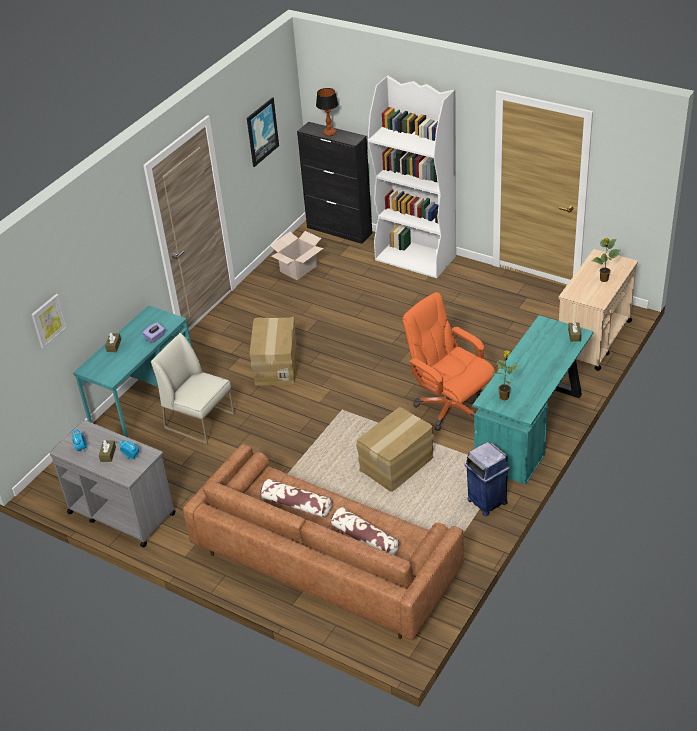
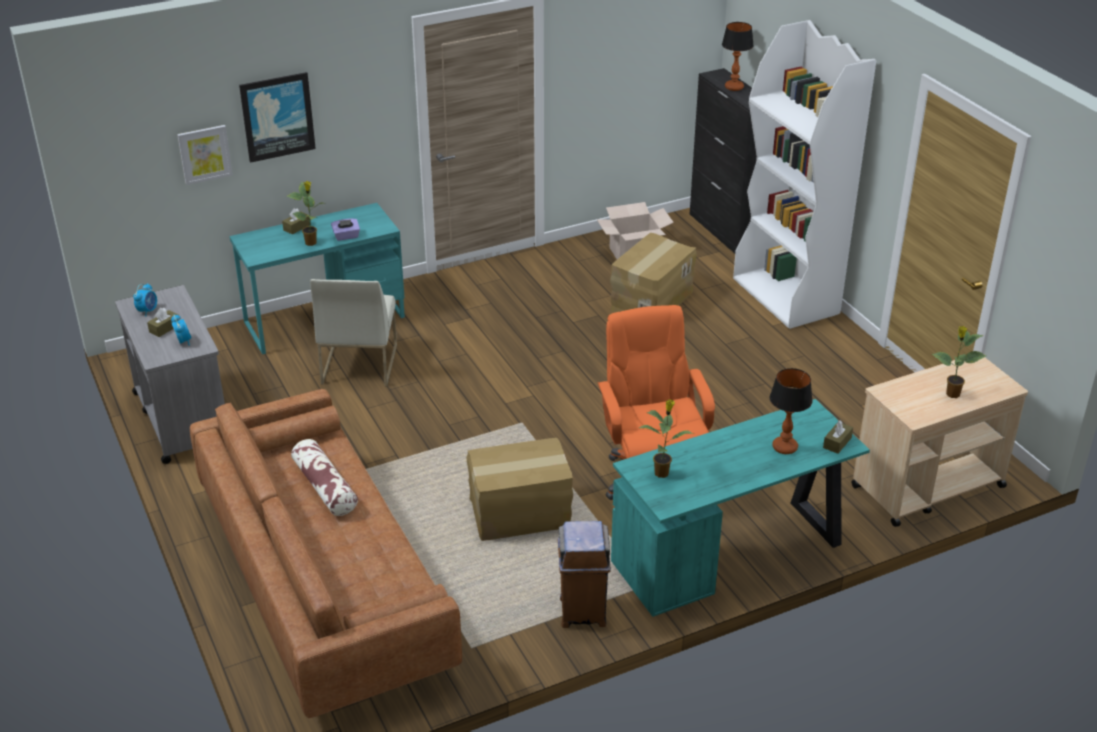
camera: 30 degrees right, 5 degrees down
white chair [151,333,235,445] -> white chair turned 150 degrees counterclockwise [310,279,397,386]
picture [247,97,279,167] -> picture moved to [239,72,316,163]
cardboard box [250,317,297,386] -> cardboard box moved to [610,233,697,312]
pillow [331,507,399,555] -> none
blue trash can [464,442,510,517] -> brown trash can [558,521,611,628]
none -> potted plant [286,181,325,246]
none -> table lamp [770,368,813,454]

